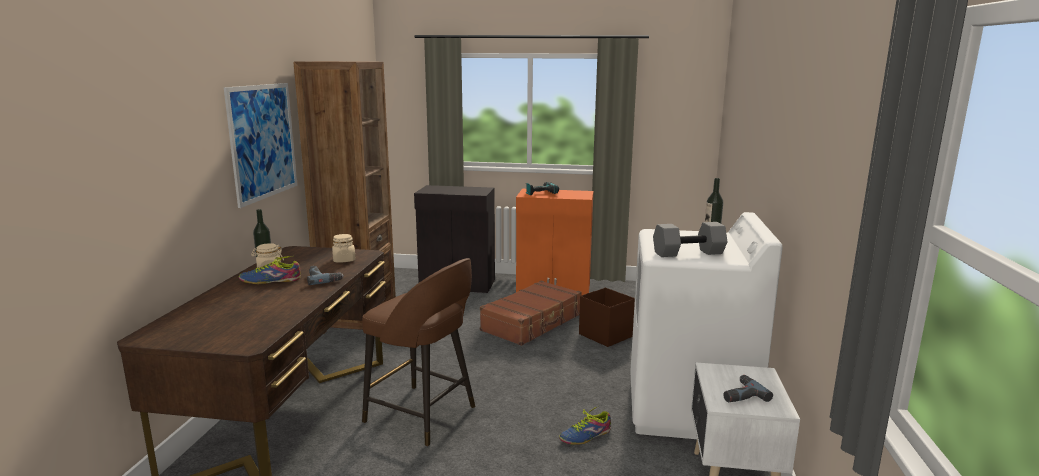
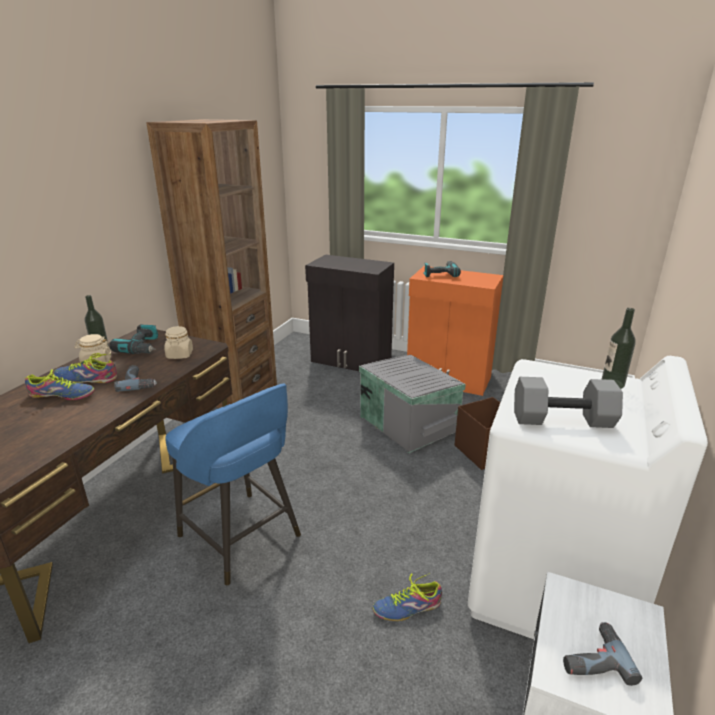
camera: 15 degrees right, 10 degrees up
picture [224,83,297,208] -> none
brown stool [362,258,475,446] -> blue stool [165,384,301,585]
brown suitcase [480,281,582,346] -> grey storage box [359,355,466,453]
none -> shoe [25,369,95,400]
none -> power drill [109,324,158,354]

